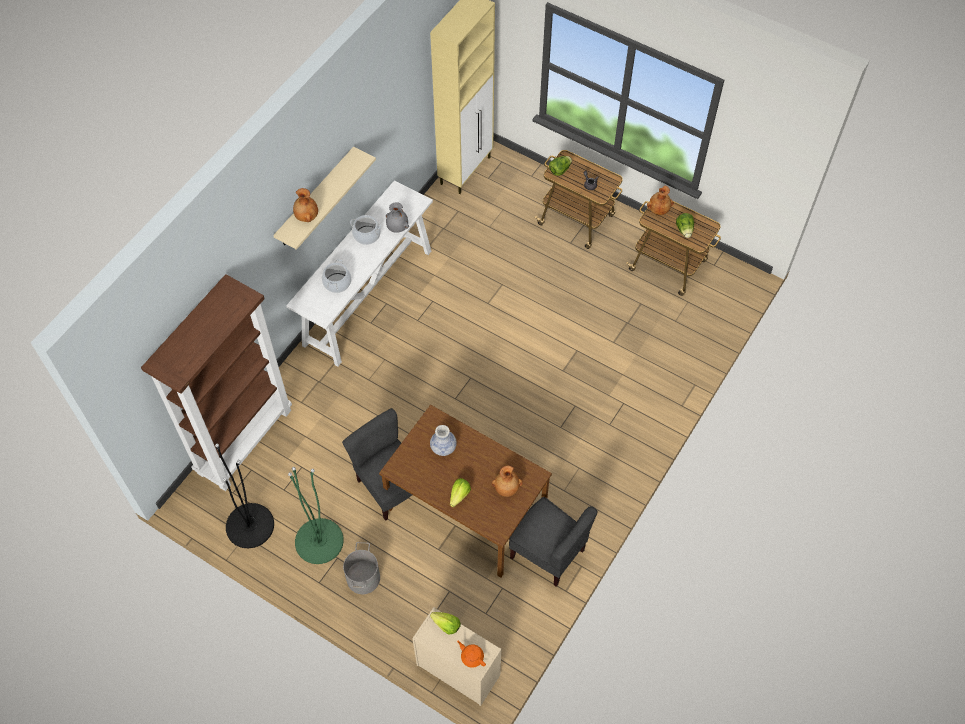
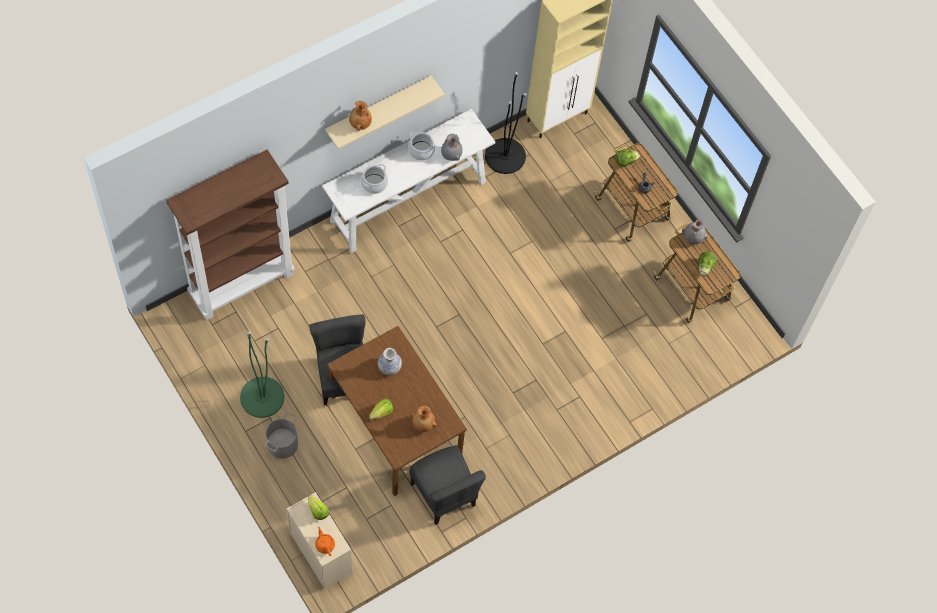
camera: 20 degrees right, 5 degrees up
black floor lamp [215,443,274,548] -> black floor lamp moved to [485,72,526,174]
brown vase [647,185,674,215] -> grey vase [682,220,708,244]

